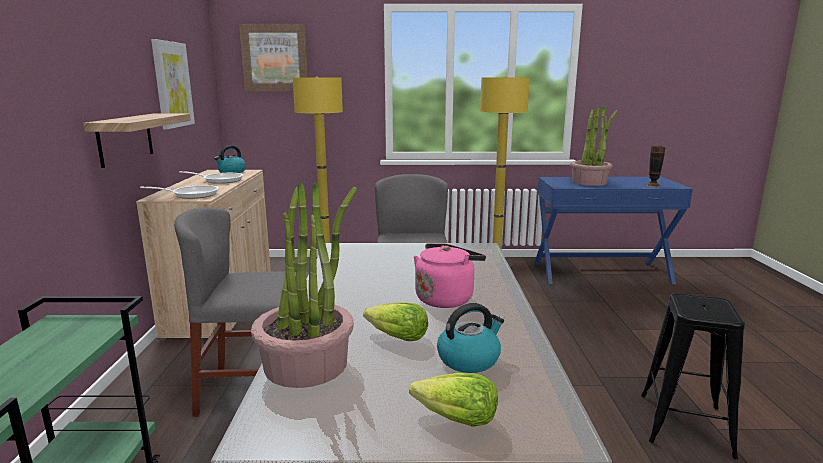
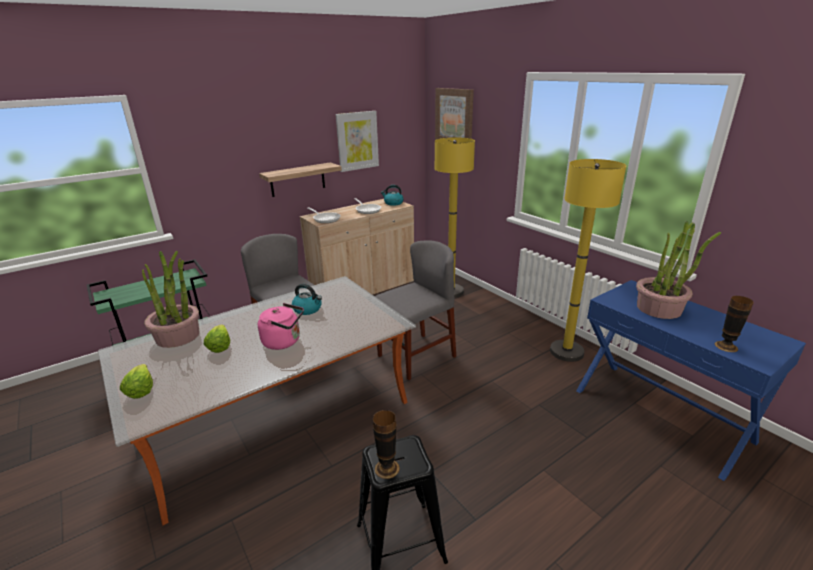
camera: 55 degrees right, 10 degrees up
kettle [437,303,504,373] -> kettle moved to [292,284,322,315]
none -> vase [373,410,400,479]

